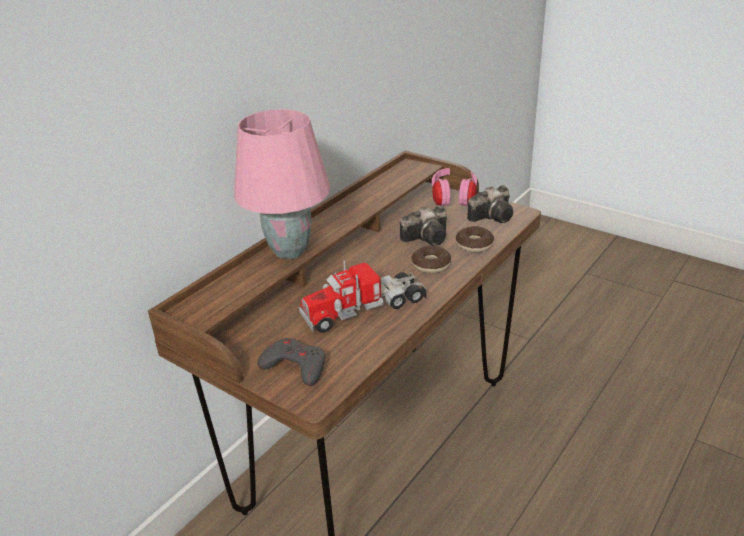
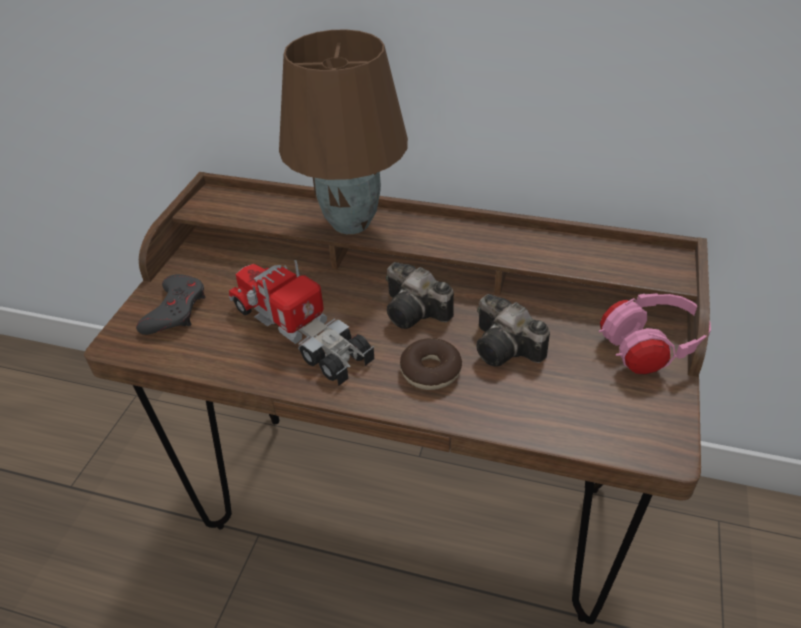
camera: 70 degrees right, 10 degrees up
pink table lamp [234,109,330,259] -> brown table lamp [279,29,408,234]
donut [456,226,494,253] -> none
camera [467,185,513,223] -> camera moved to [386,262,454,329]

